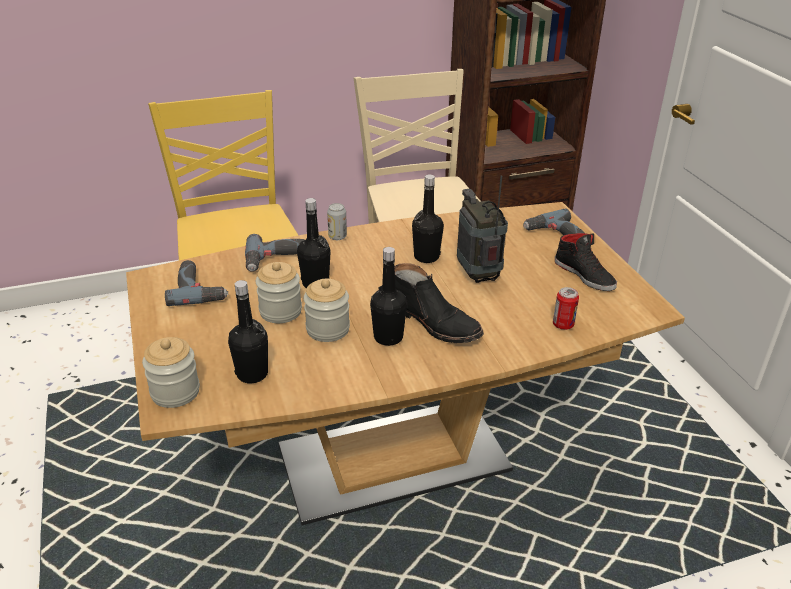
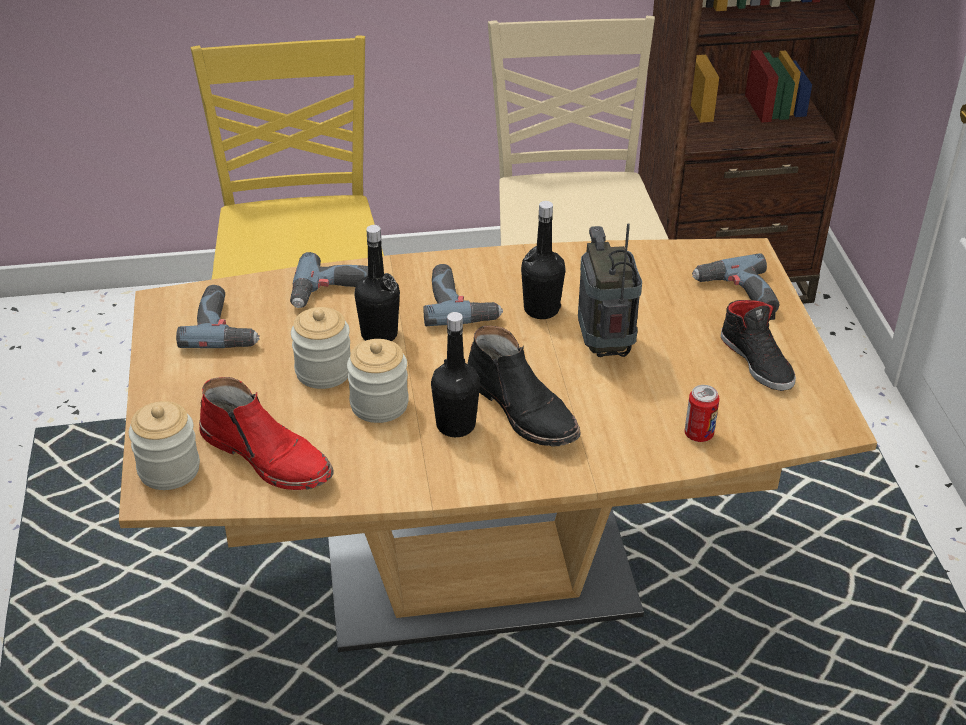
camera: 10 degrees right, 5 degrees up
black bottle [228,280,268,383] -> red boot [199,377,334,490]
can [327,203,347,240] -> none
none -> power drill [423,264,503,326]

